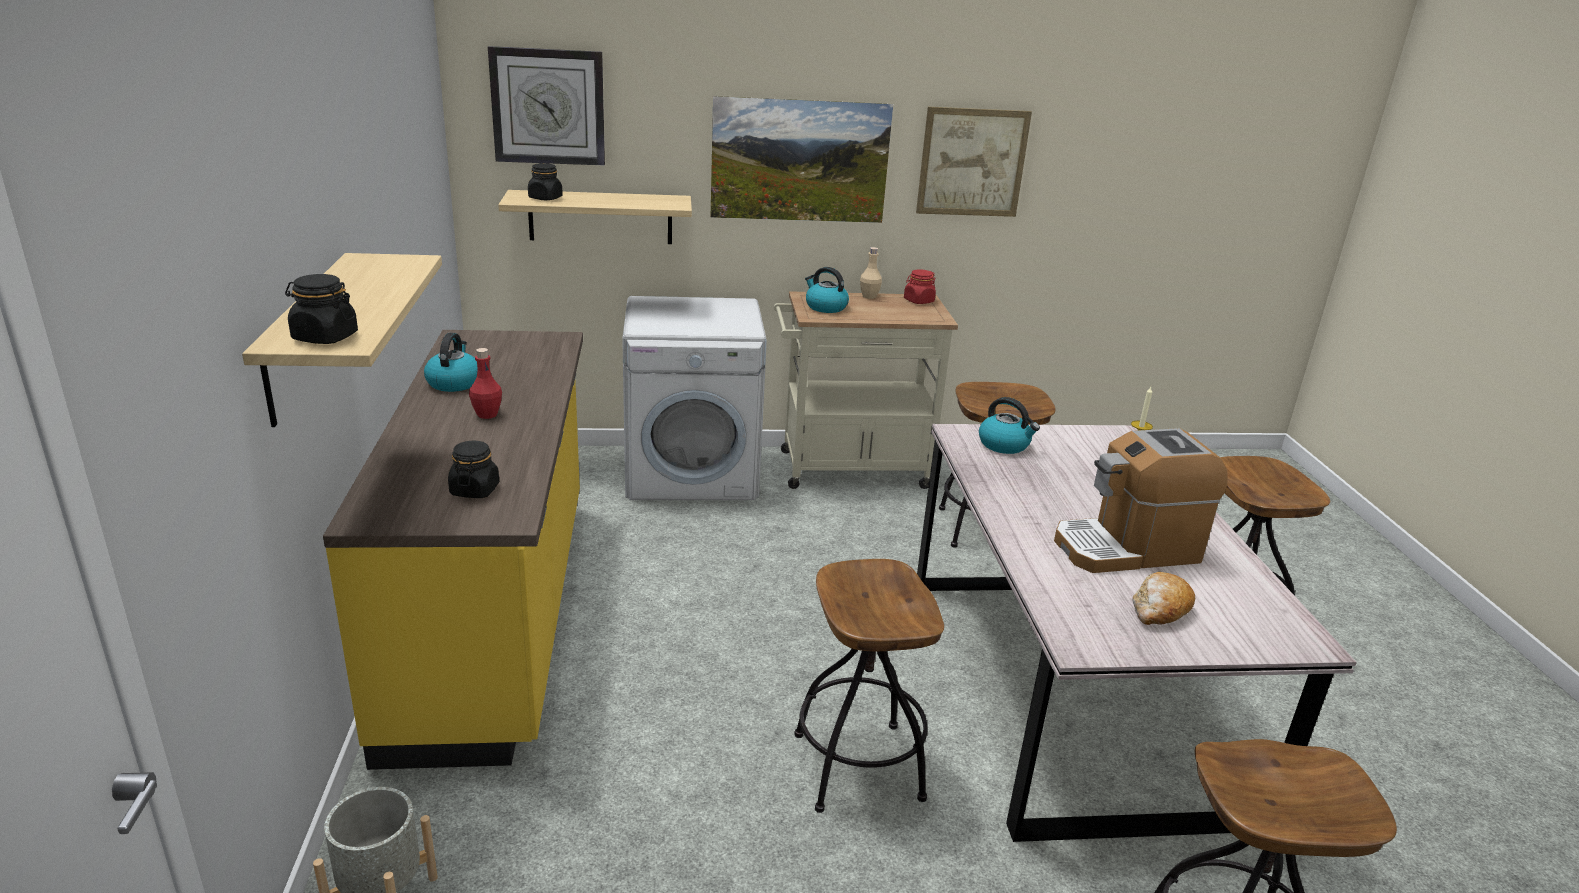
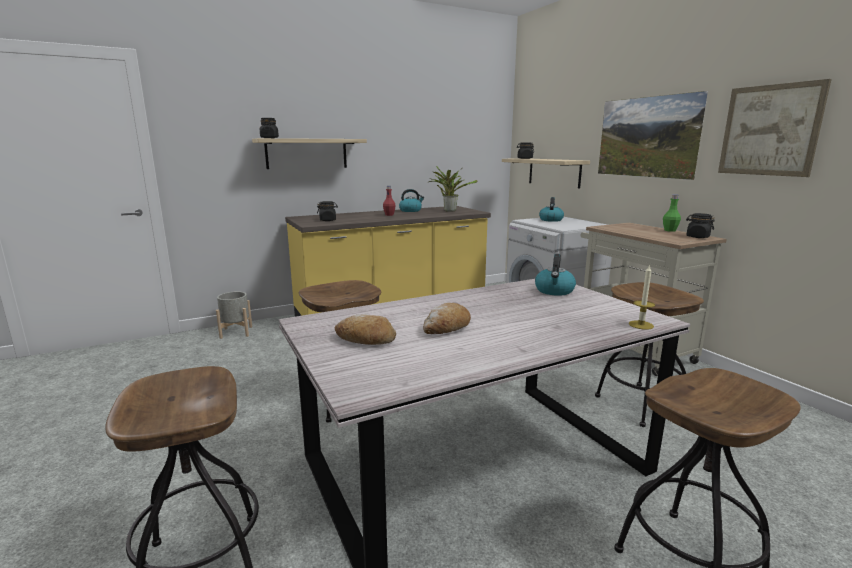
camera: 70 degrees right, 10 degrees down
wall clock [488,46,605,165] -> none
kettle [805,267,849,313] -> kettle moved to [539,197,564,222]
beige bottle [860,247,882,299] -> green bottle [663,195,681,232]
red jar [904,269,936,304] -> black jar [686,213,715,238]
coffee machine [1054,428,1228,573] -> bread [423,303,471,334]
none -> potted plant [427,166,477,212]

